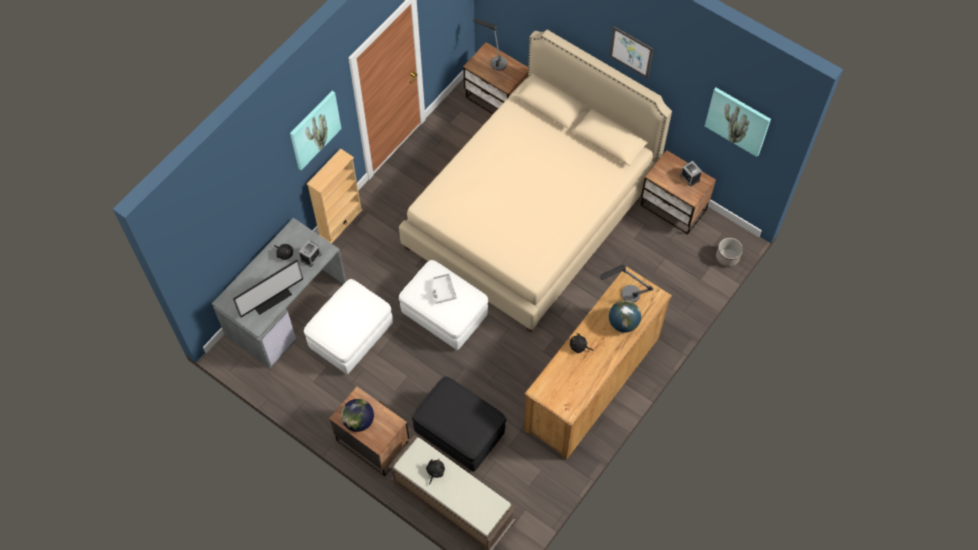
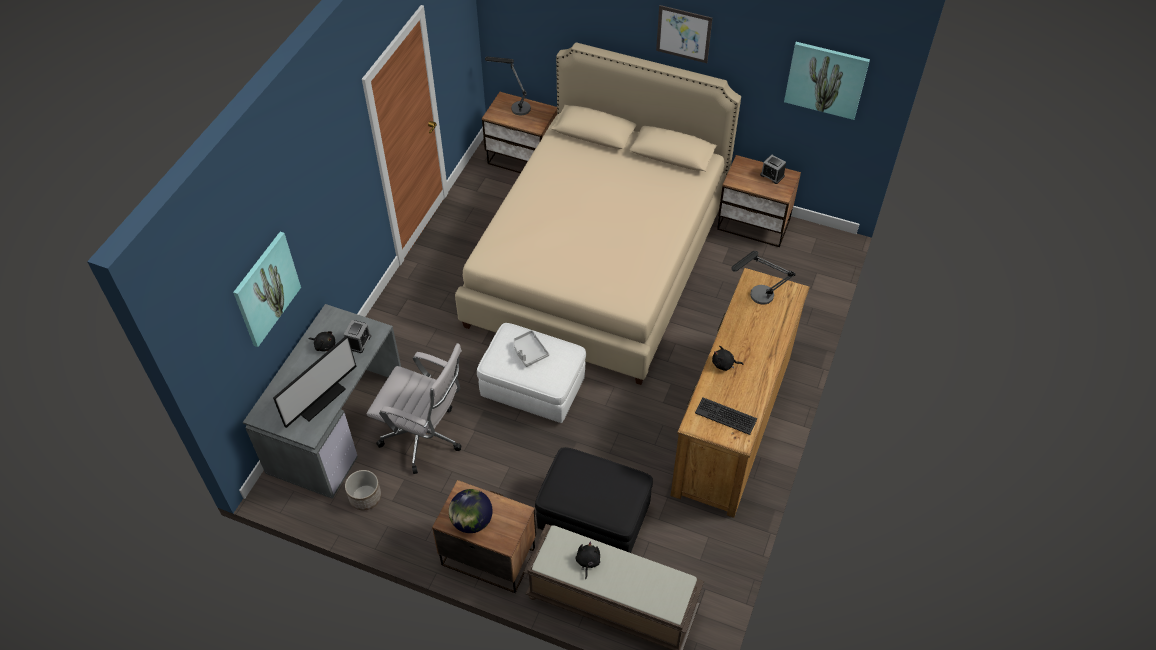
camera: 15 degrees left, 10 degrees down
picture [290,91,341,170] -> picture moved to [233,232,301,347]
white ottoman [304,279,393,374] -> white office chair [367,343,462,474]
beige bookcase [307,148,363,244] -> none
globe [609,300,641,333] -> none
planter [716,238,743,267] -> planter moved to [345,470,381,510]
none -> keyboard [695,397,757,435]

